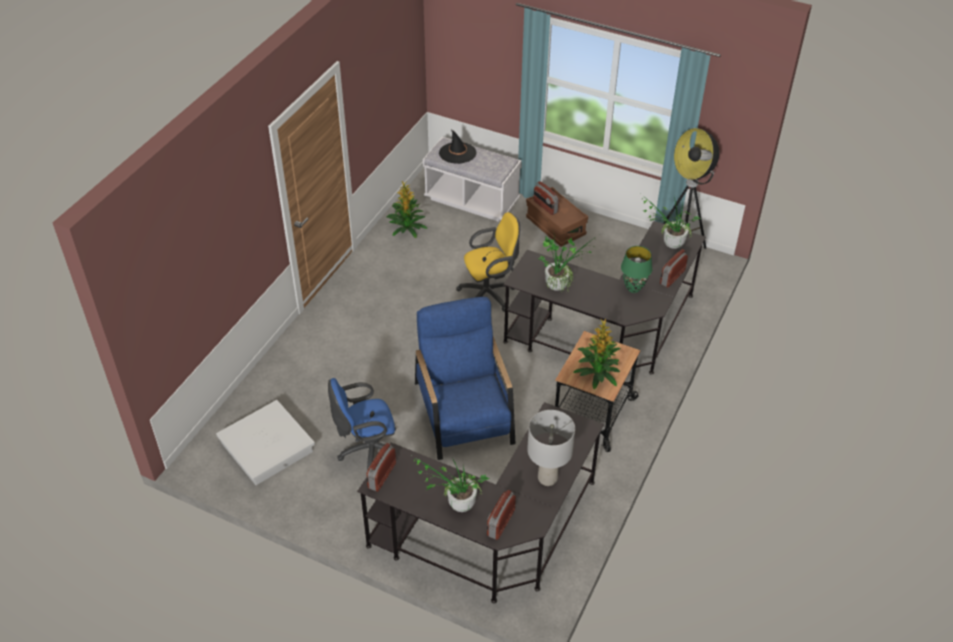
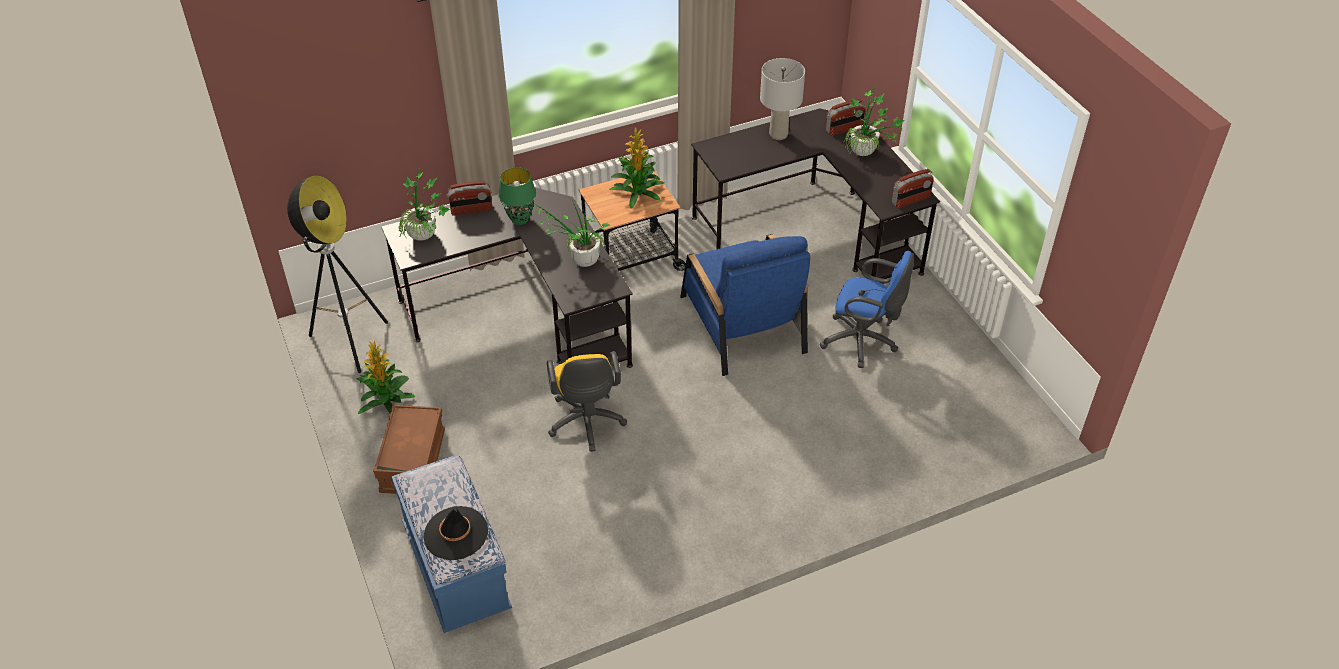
camera: 140 degrees left, 0 degrees up
white storage box [216,400,315,485] -> none
potted plant [386,181,428,238] -> potted plant moved to [357,341,416,414]
blue armchair [415,297,516,460] -> blue armchair turned 45 degrees counterclockwise [680,234,810,376]
white bench [423,137,522,222] -> blue bench [391,454,512,633]
yellow office chair [456,212,520,312] -> yellow office chair turned 120 degrees counterclockwise [547,351,627,452]
radio [534,181,559,215] -> none

